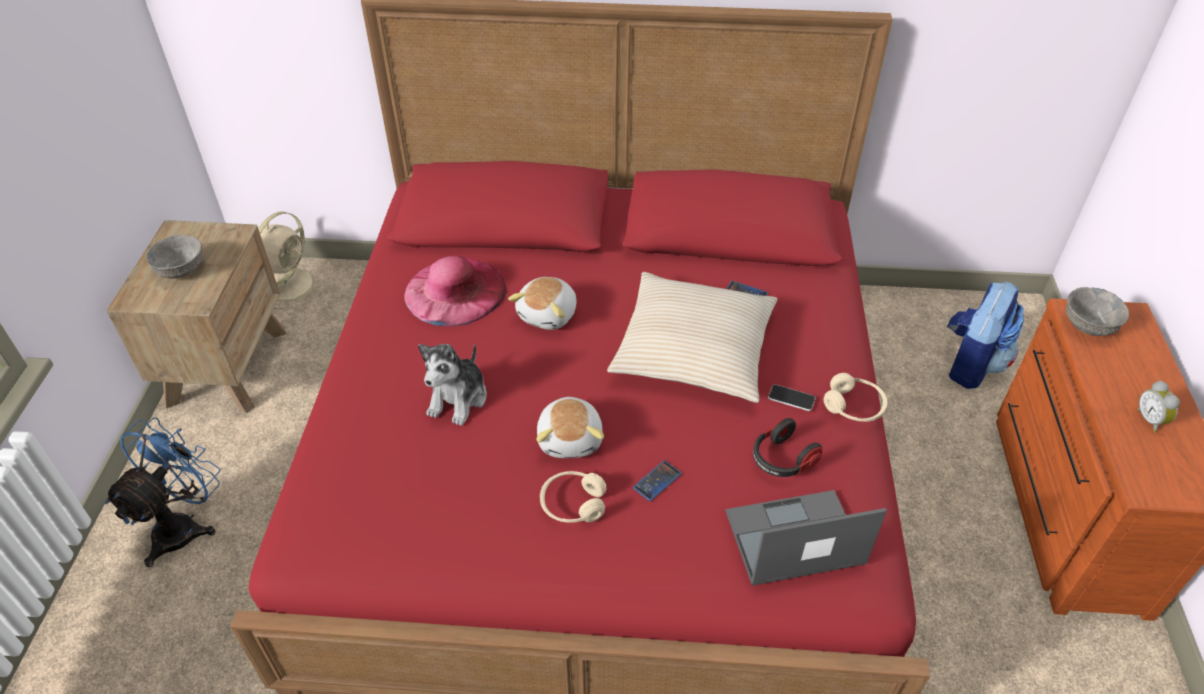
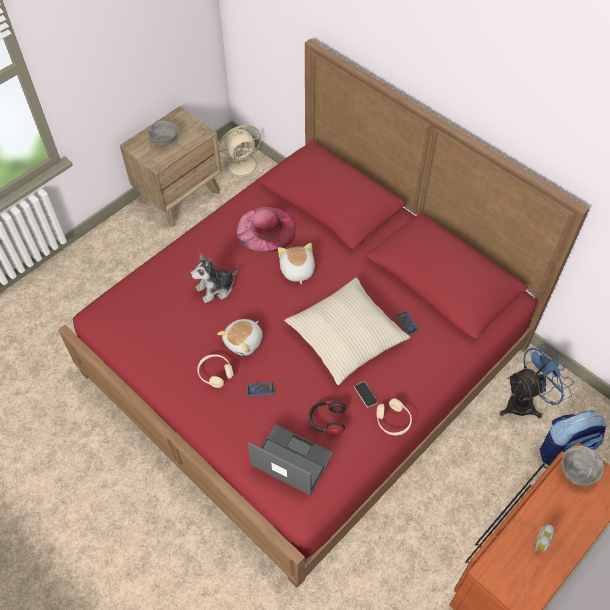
camera: 40 degrees right, 10 degrees up
blue fan [105,417,220,567] -> blue fan moved to [500,344,574,418]
plush toy [508,277,576,330] -> plush toy turned 105 degrees clockwise [278,243,315,284]

